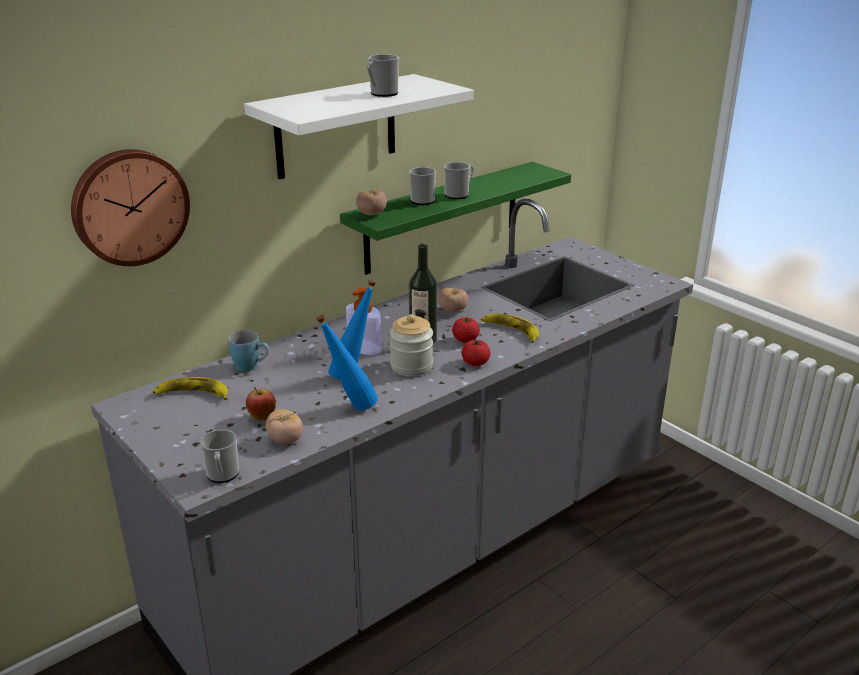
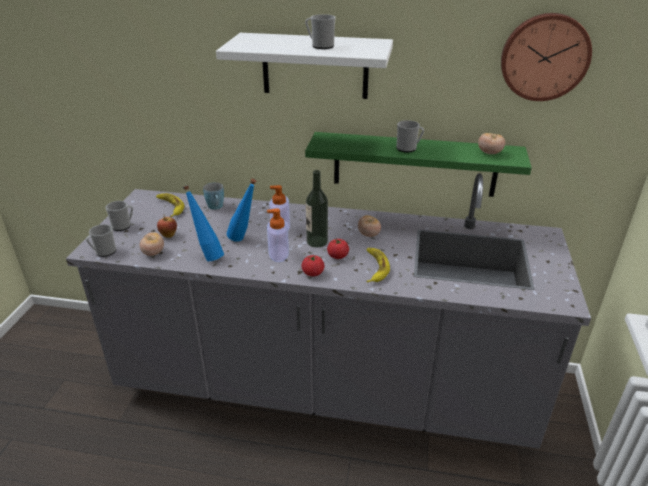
camera: 50 degrees right, 5 degrees up
wall clock [71,149,190,266] -> wall clock moved to [501,13,592,101]
tomato [356,190,387,215] -> tomato moved to [478,133,506,154]
jar [390,314,433,377] -> soap dispenser [267,208,289,262]
mug [409,167,436,205] -> mug moved to [106,201,133,231]

